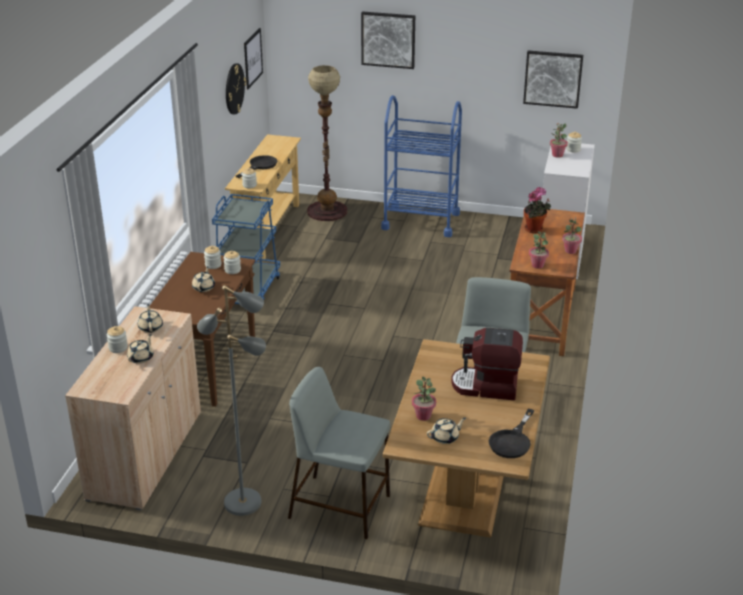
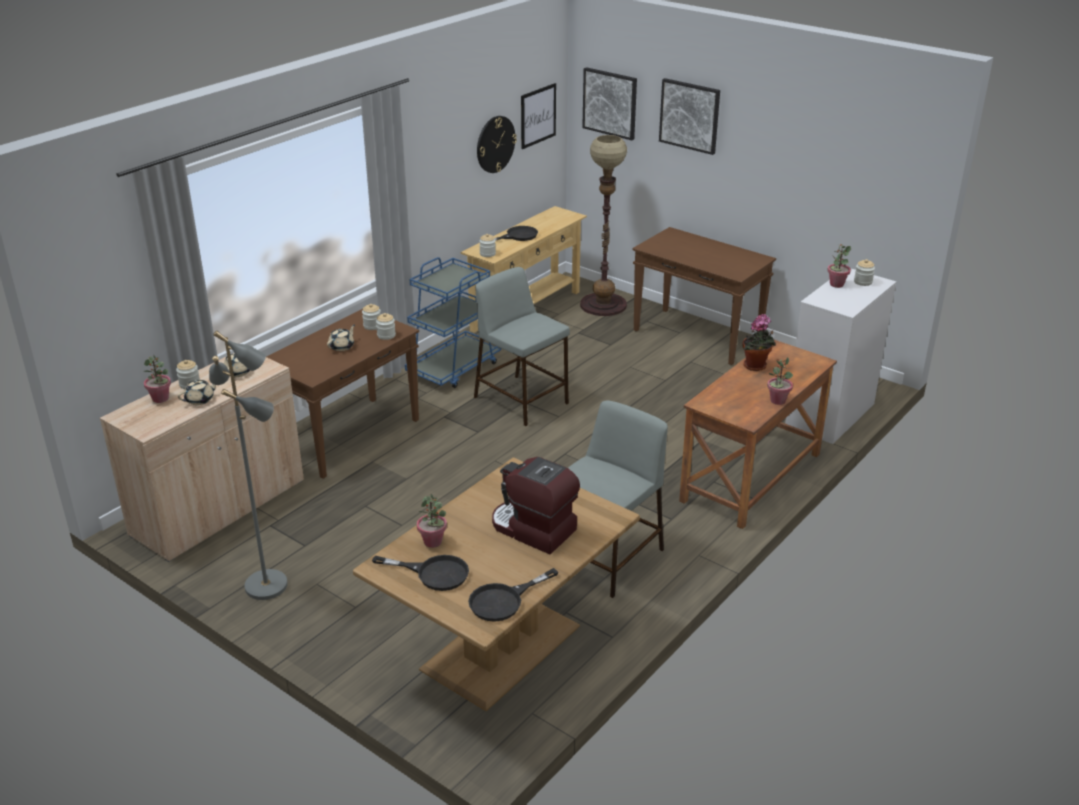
camera: 25 degrees right, 0 degrees up
grey stool [288,367,390,539] -> grey stool moved to [474,267,570,426]
blue cart [381,95,462,237] -> brown console table [632,227,776,365]
beige teapot [427,418,466,444] -> black frying pan [372,555,469,591]
picture [523,50,583,109] -> picture moved to [582,67,637,140]
potted plant [529,231,549,269] -> potted plant moved to [143,355,171,403]

